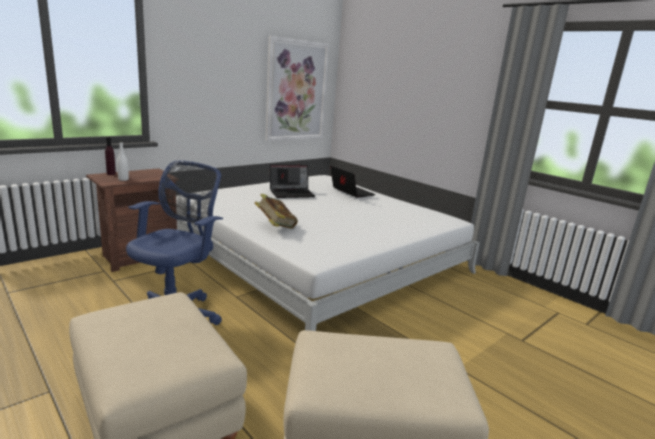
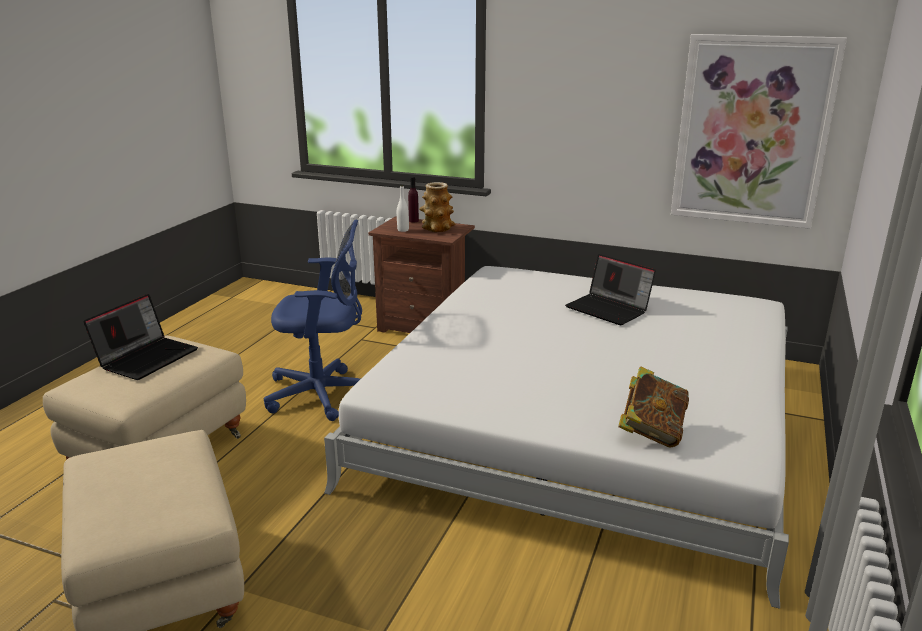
camera: 65 degrees right, 5 degrees up
book [255,194,298,229] -> book moved to [618,366,689,448]
laptop [330,165,375,198] -> laptop moved to [83,294,198,380]
none -> vase [419,182,455,232]

